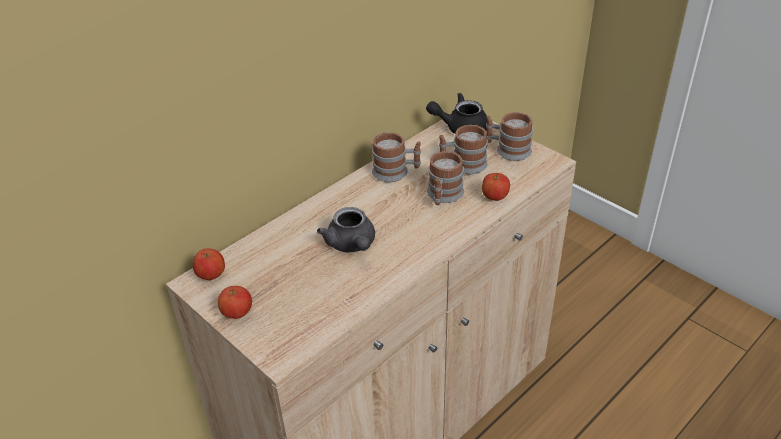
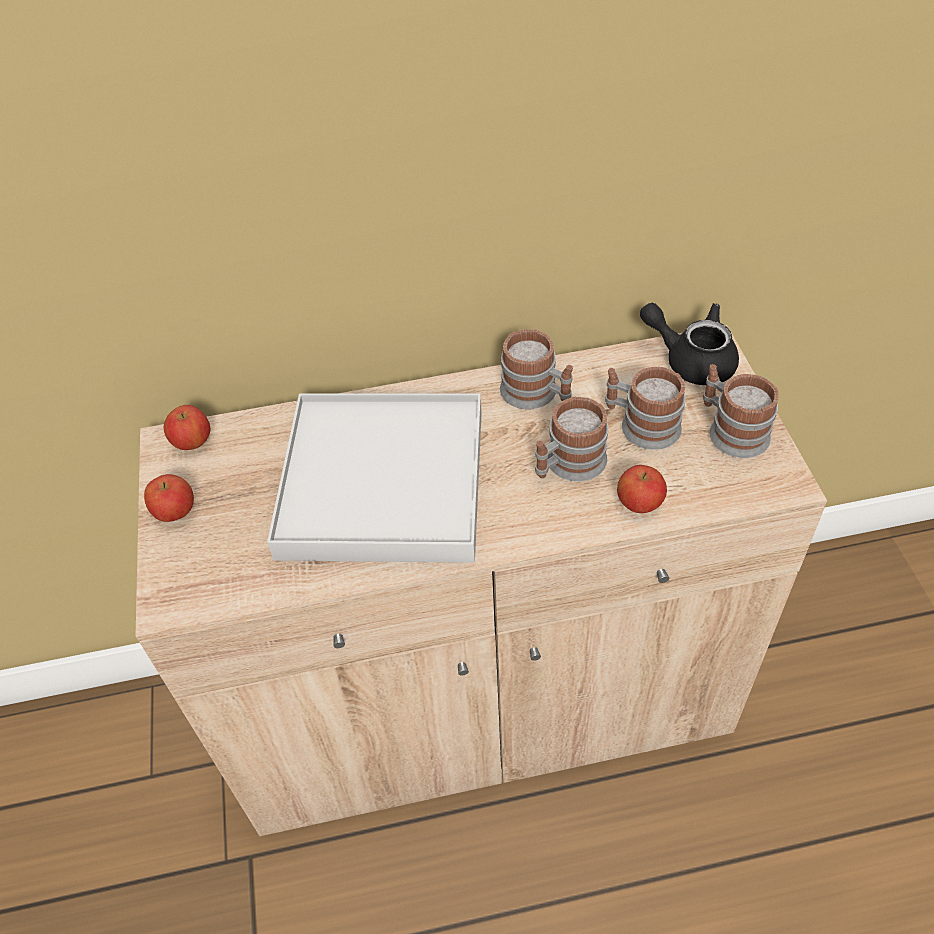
camera: 35 degrees right, 10 degrees up
grey teapot [317,207,375,253] -> white tray [267,393,482,563]

